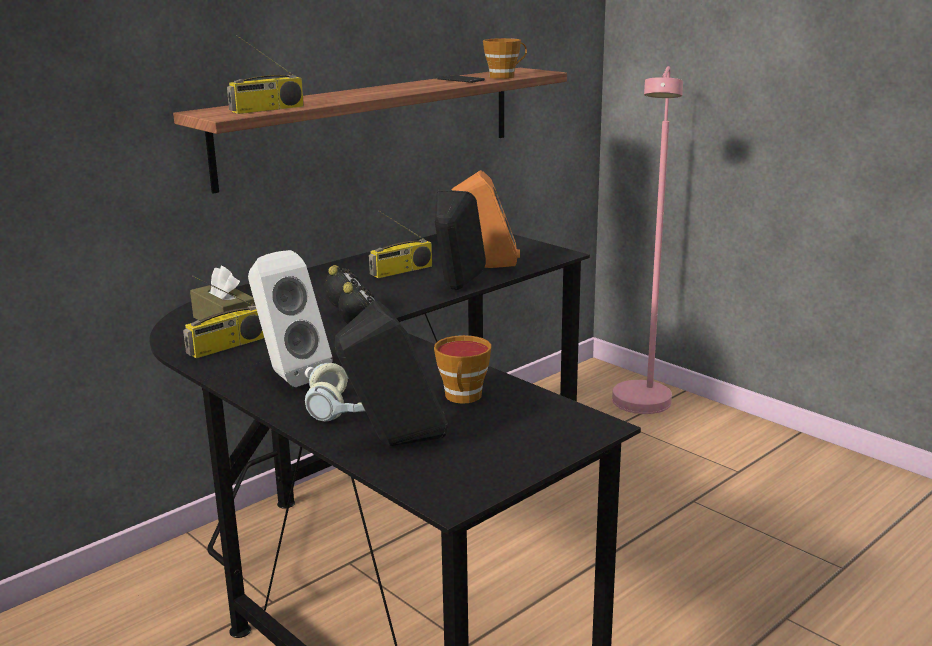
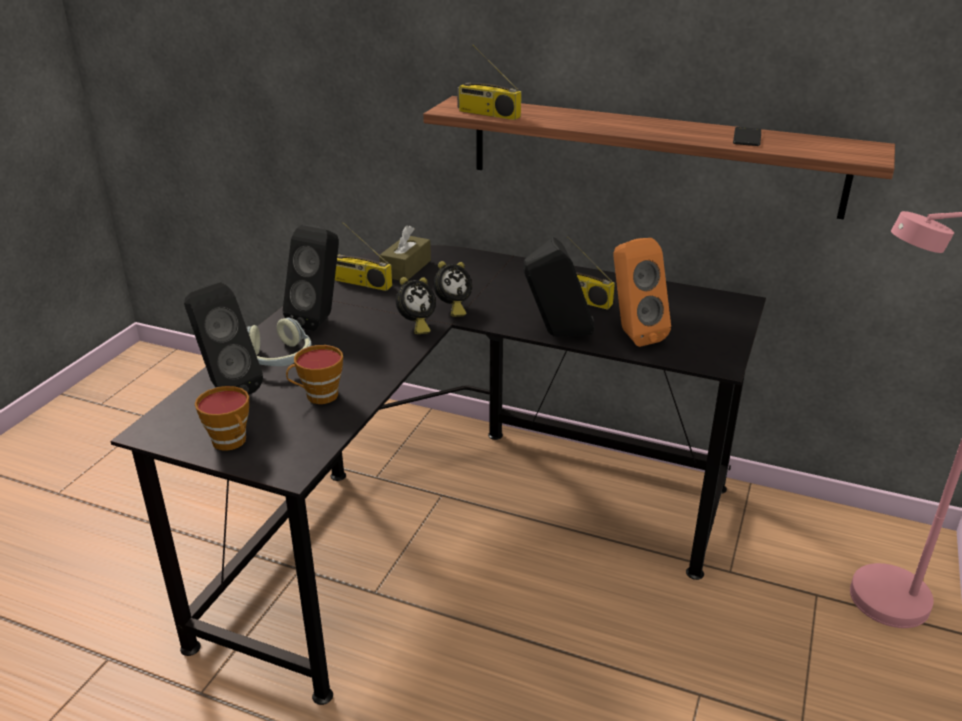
camera: 65 degrees right, 10 degrees up
white speaker [248,250,332,387] -> black speaker [283,225,339,331]
cup [483,38,527,79] -> cup moved to [195,386,249,451]

